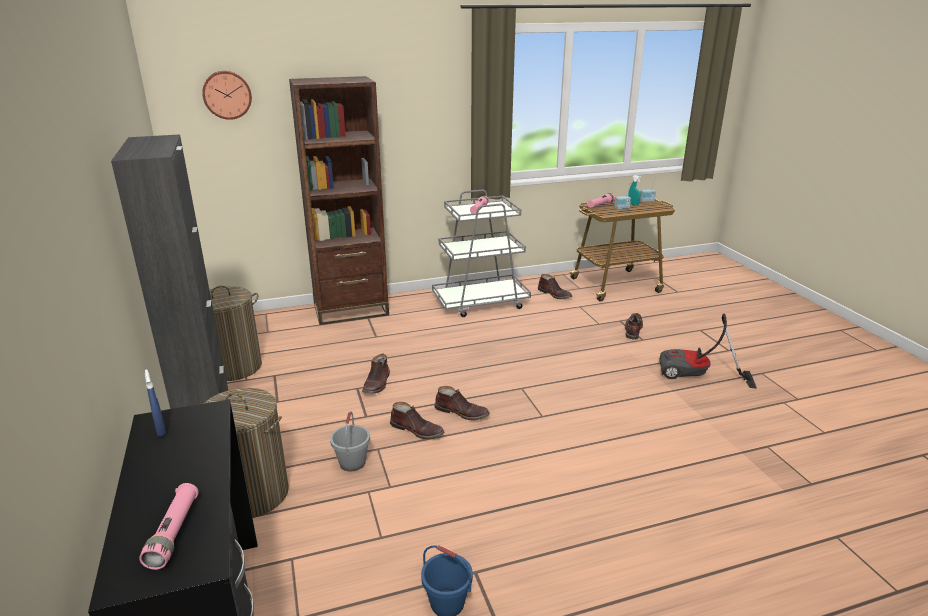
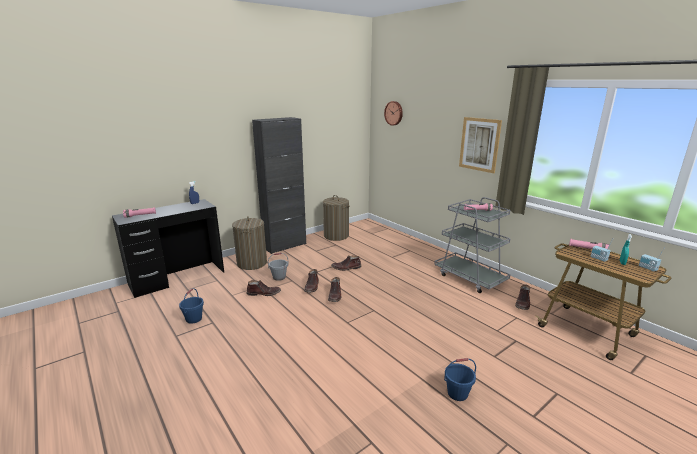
camera: 70 degrees right, 5 degrees down
brown bookcase [289,76,389,325] -> none
brown boot [625,313,643,340] -> brown boot moved to [247,280,281,296]
vacuum cleaner [659,314,757,389] -> blue bucket [444,358,476,401]
none -> picture [459,117,502,173]

